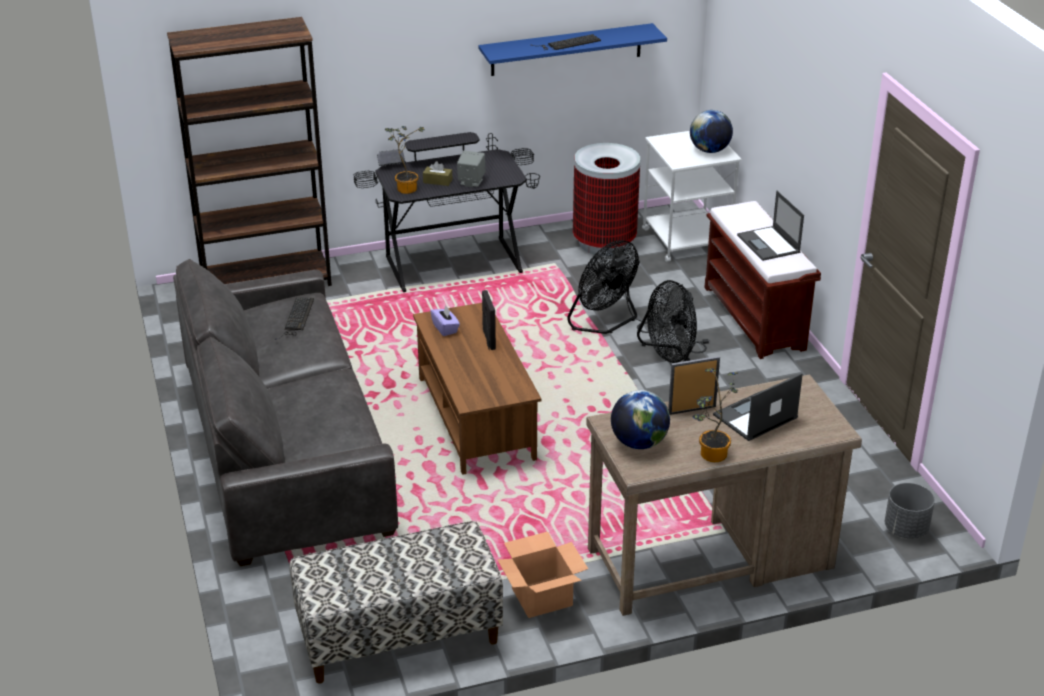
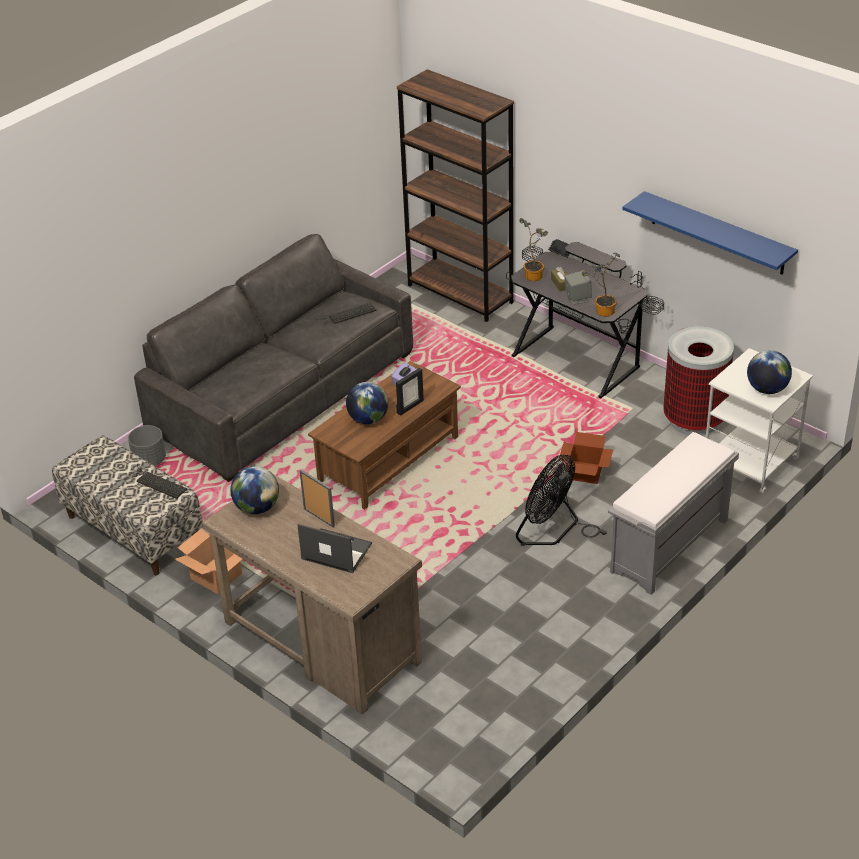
camera: 60 degrees right, 5 degrees up
keyboard [531,34,601,50] -> keyboard moved to [132,464,187,499]
black fan [567,240,656,334] -> cardboard box [560,432,613,484]
potted plant [692,368,739,462] -> potted plant moved to [582,253,620,317]
brown bench [704,201,821,359] -> grey bench [608,432,739,595]
laptop [737,191,804,261] -> none
grey planter [885,483,935,539] -> grey planter moved to [128,425,166,466]
none -> globe [346,382,388,424]

